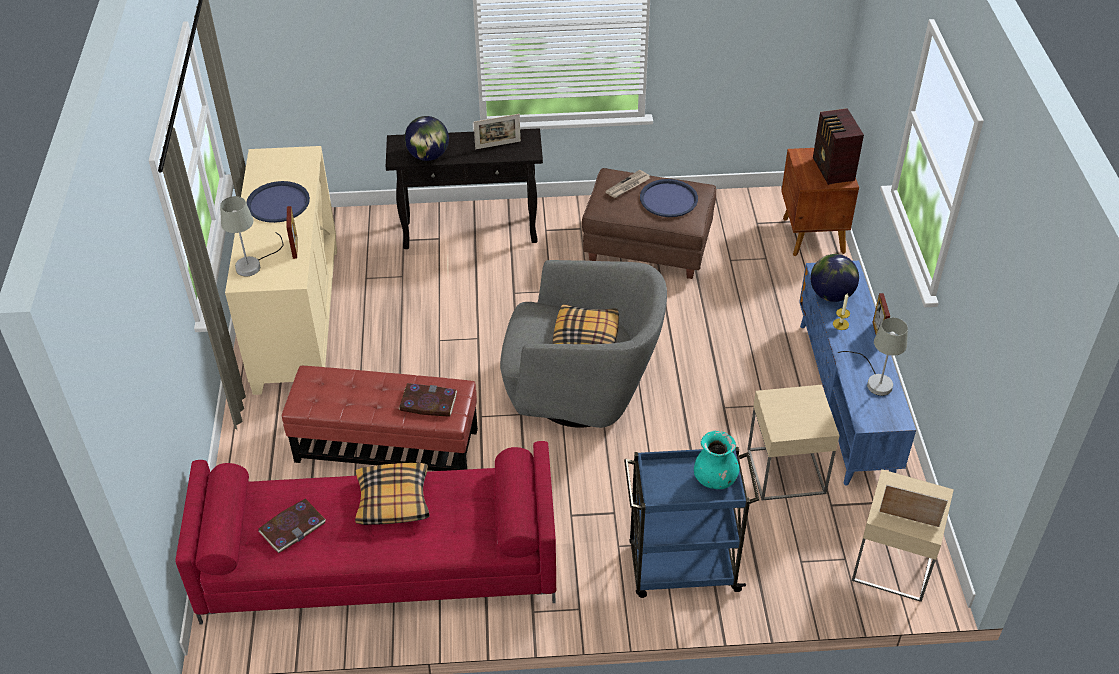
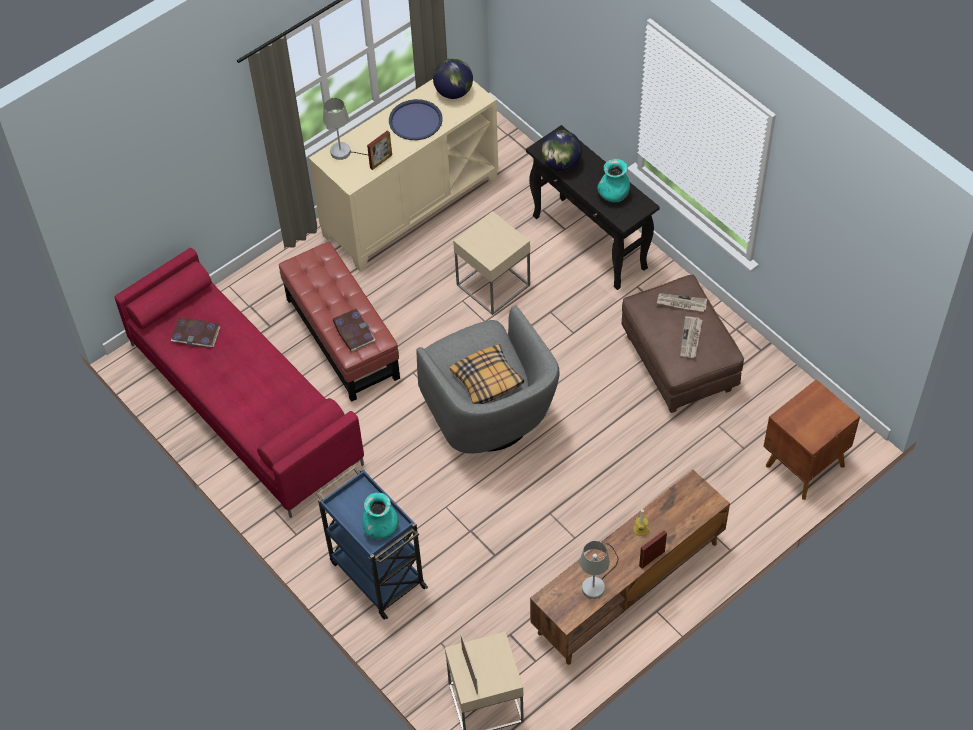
camera: 55 degrees right, 10 degrees up
pillow [355,463,430,525] -> none
picture frame [474,114,521,149] -> turquoise vase [598,159,630,202]
blue tray [640,179,698,217] -> newspaper [680,316,702,358]
beige side table [747,385,840,501] -> beige side table moved to [453,211,530,315]
blue tv stand [799,261,916,485] -> brown tv stand [530,470,730,665]
globe [810,254,859,302] -> globe moved to [433,58,473,99]
radio [813,108,864,185] -> none

